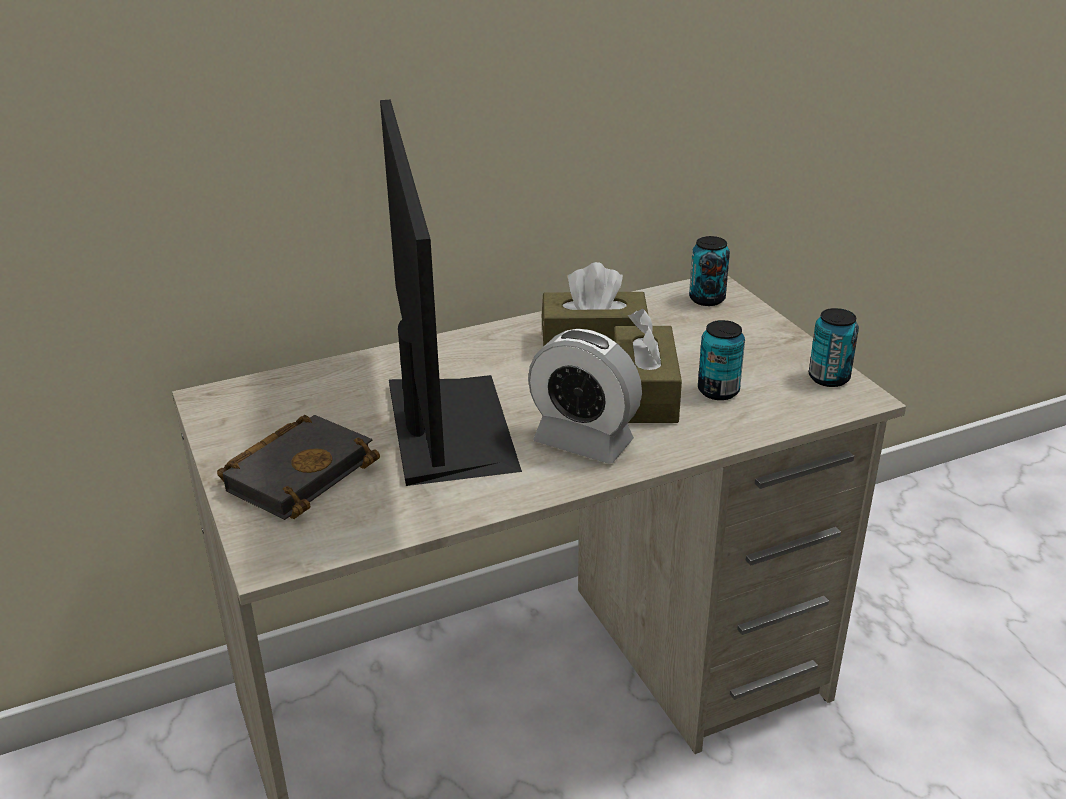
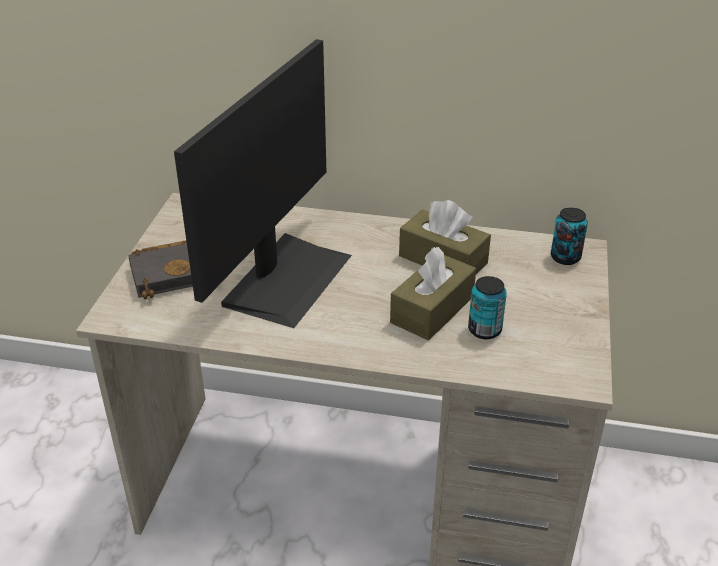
camera: 35 degrees right, 5 degrees up
alarm clock [528,329,642,464] -> none
can [809,308,859,387] -> none

